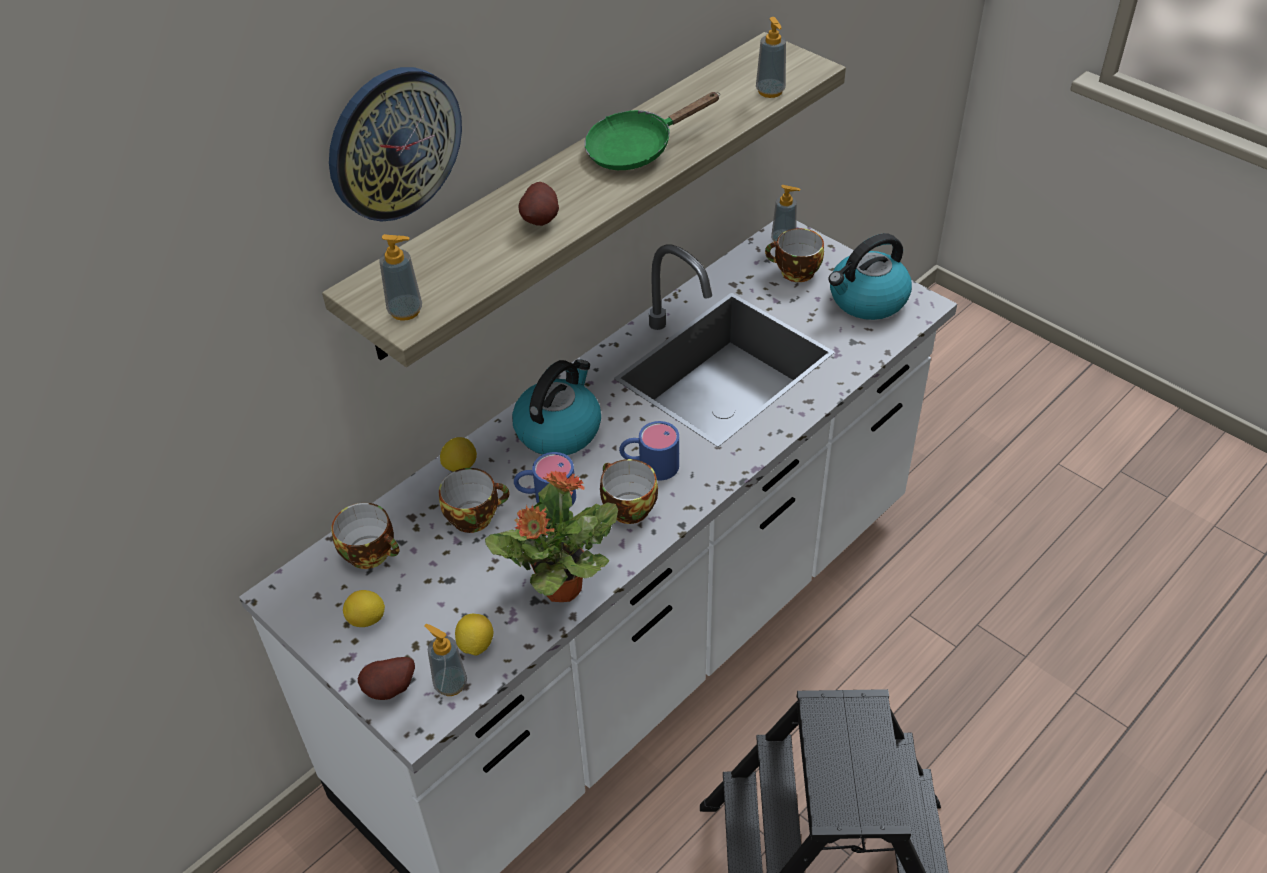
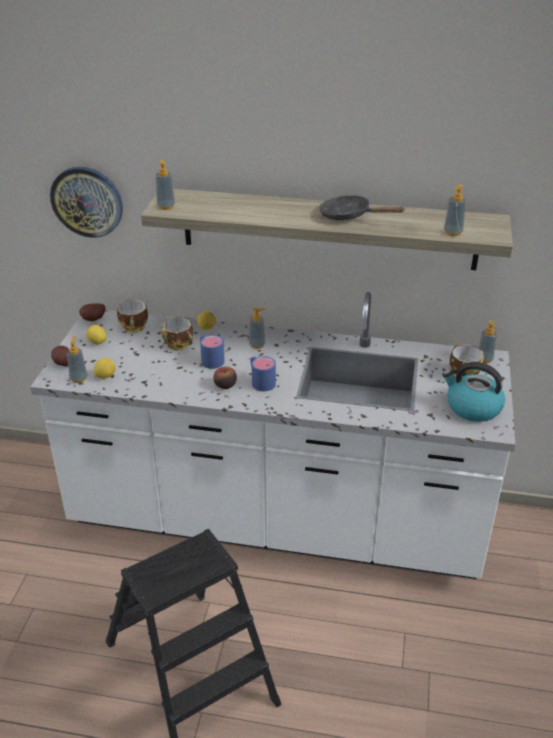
camera: 55 degrees right, 10 degrees down
wall clock [329,67,462,221] -> wall clock moved to [50,167,123,238]
potted plant [485,470,618,602] -> none
kettle [512,359,601,455] -> soap dispenser [249,308,265,349]
potato [519,182,559,226] -> potato moved to [79,303,106,321]
green frying pan [584,92,720,170] -> black frying pan [319,195,405,220]
cup [600,459,658,524] -> apple [213,366,237,389]

